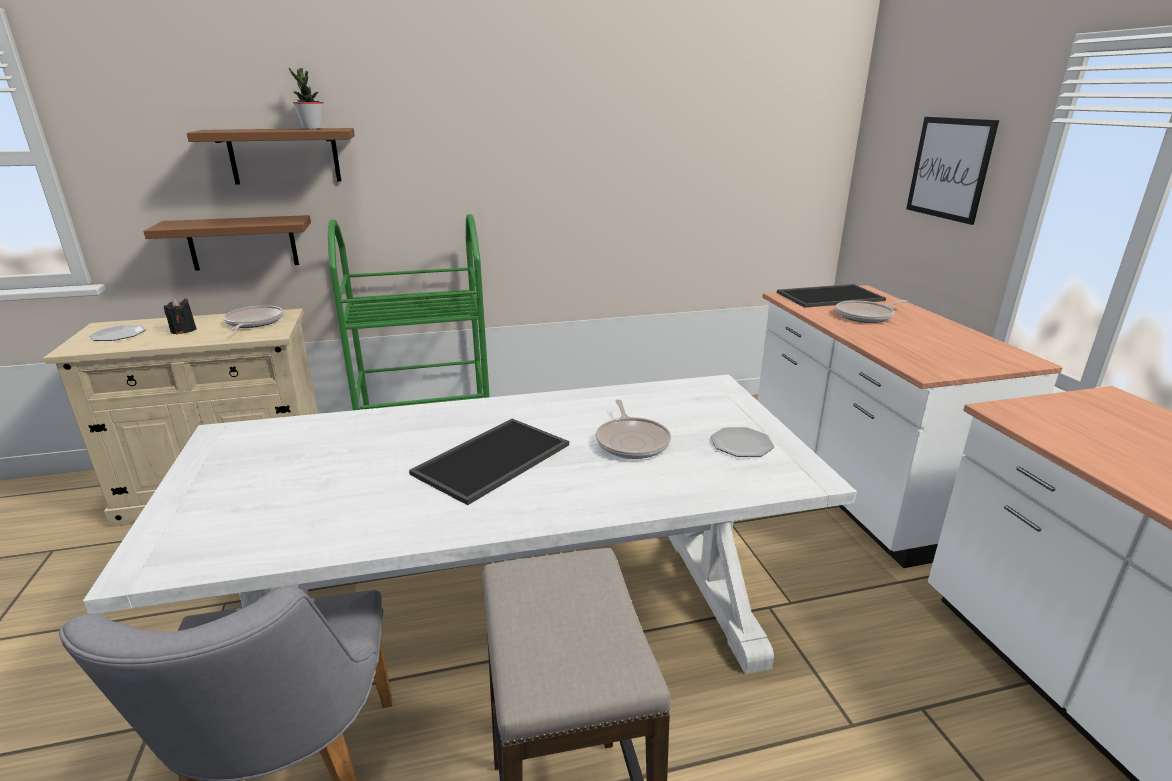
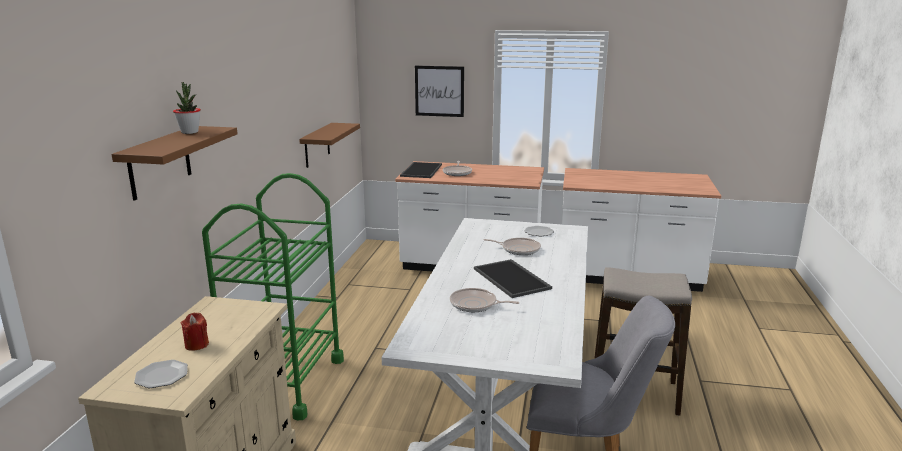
camera: 65 degrees left, 5 degrees down
brown shelf [143,215,311,271] -> brown shelf moved to [299,123,360,168]
black candle [164,298,196,334] -> red candle [181,313,209,351]
frying pan [223,305,283,331] -> frying pan moved to [450,288,520,312]

